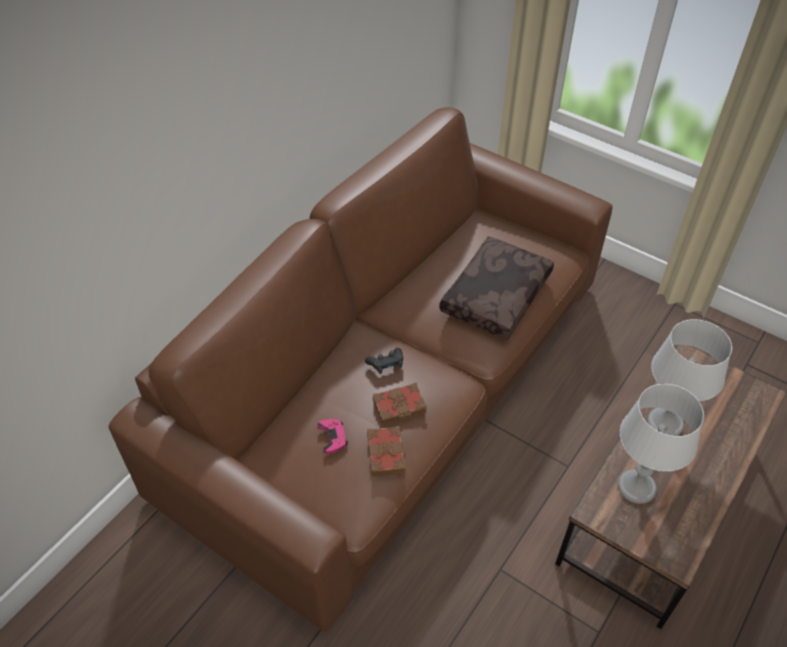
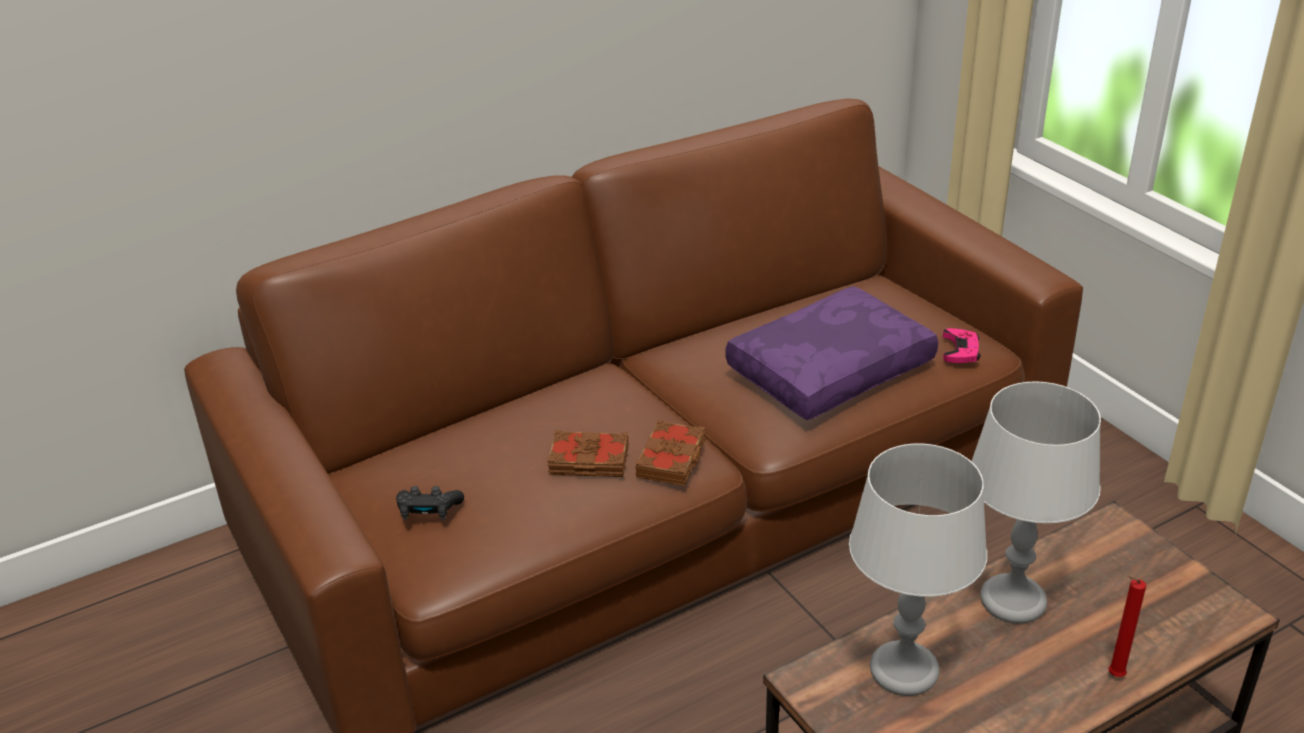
camera: 25 degrees right, 15 degrees down
pink game controller [317,419,348,454] -> pink game controller moved to [943,328,980,363]
black game controller [365,348,403,374] -> black game controller moved to [396,486,464,521]
brown book [367,426,406,477] -> brown book moved to [635,420,705,486]
brown pillow [439,236,554,340] -> purple pillow [725,286,938,420]
none -> red candle [1108,575,1146,677]

